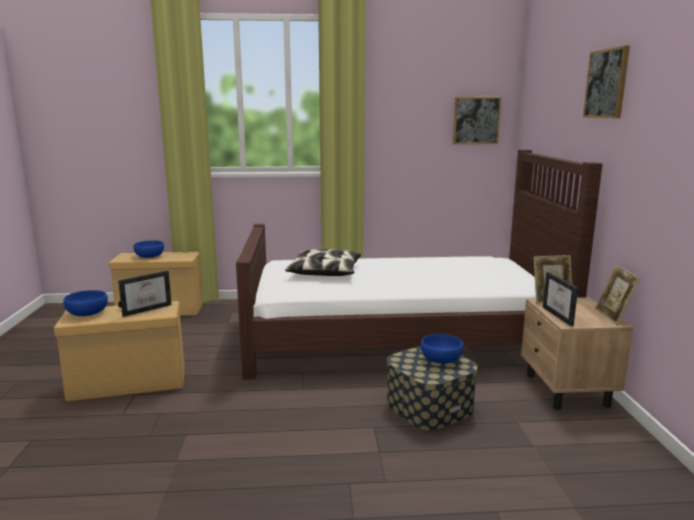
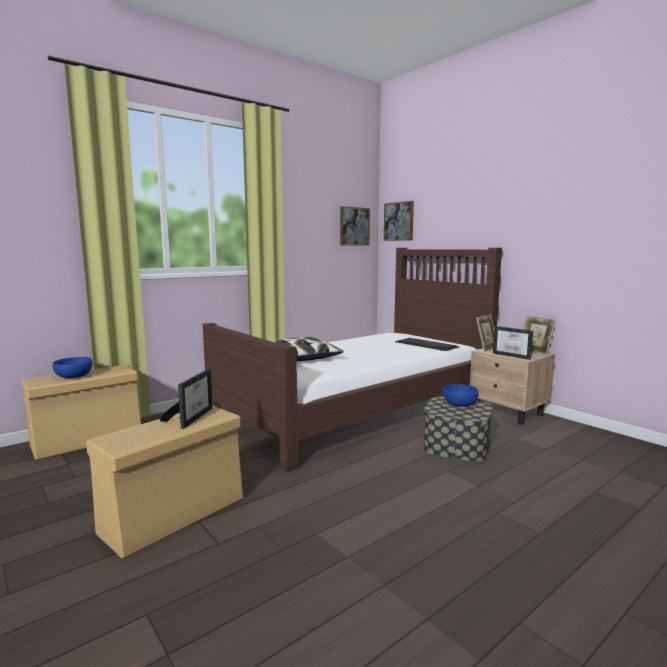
camera: 35 degrees left, 5 degrees down
blue bowl [63,290,108,316] -> none
picture [583,45,630,118] -> picture moved to [384,201,414,241]
none -> keyboard [395,338,460,351]

